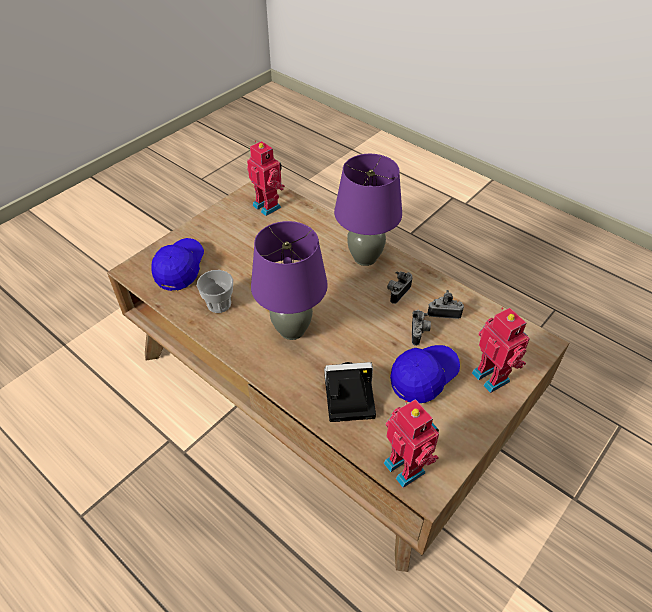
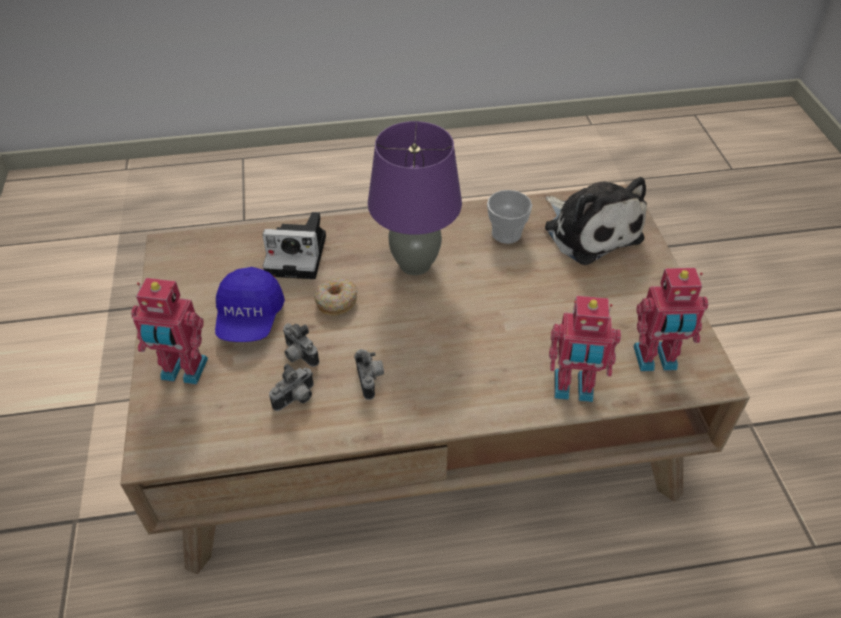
camera: 130 degrees right, 0 degrees up
blue cap [151,238,204,291] -> plush toy [545,177,647,265]
camera [324,362,376,422] -> camera turned 60 degrees clockwise [262,212,326,279]
purple table lamp [334,154,402,266] -> none
toy robot [384,399,439,488] -> toy robot moved to [549,296,621,402]
none -> donut [314,278,358,316]

